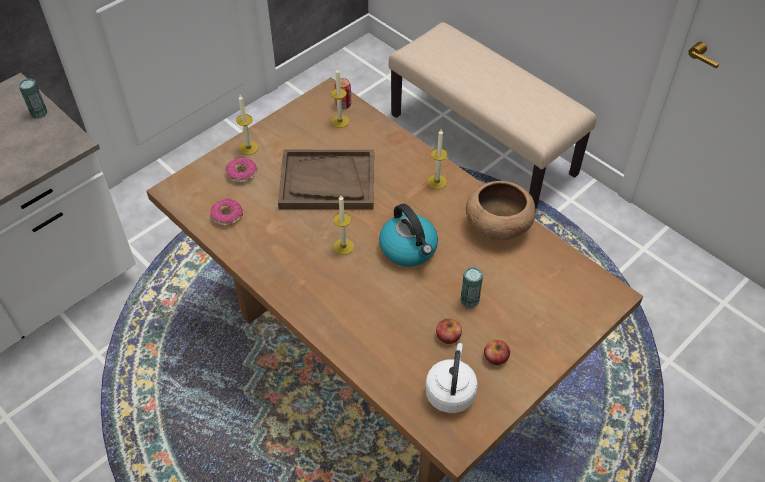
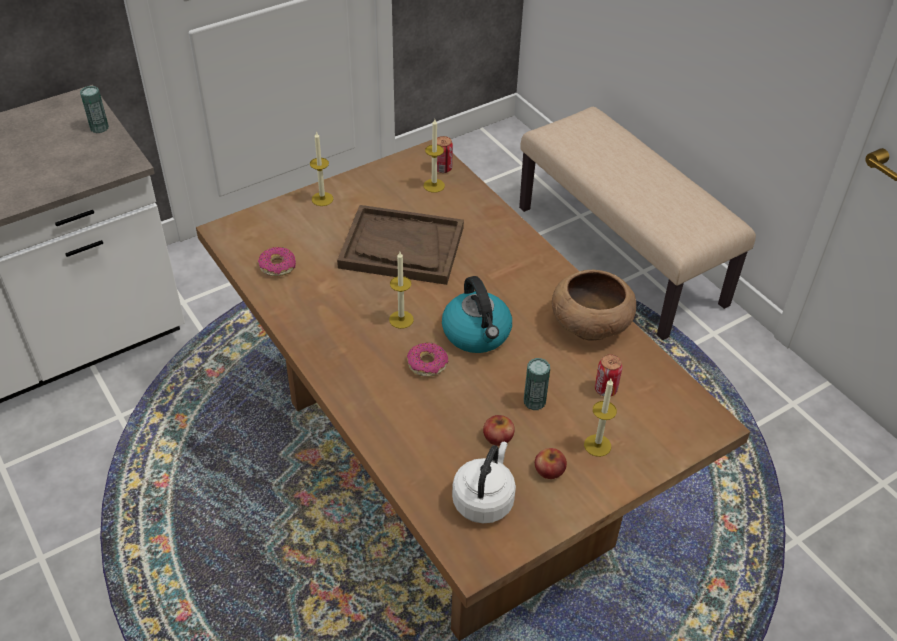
camera: 10 degrees right, 5 degrees down
donut [225,157,257,183] -> donut moved to [407,343,448,377]
candle [428,130,448,189] -> candle moved to [584,379,617,457]
none -> can [595,354,622,396]

